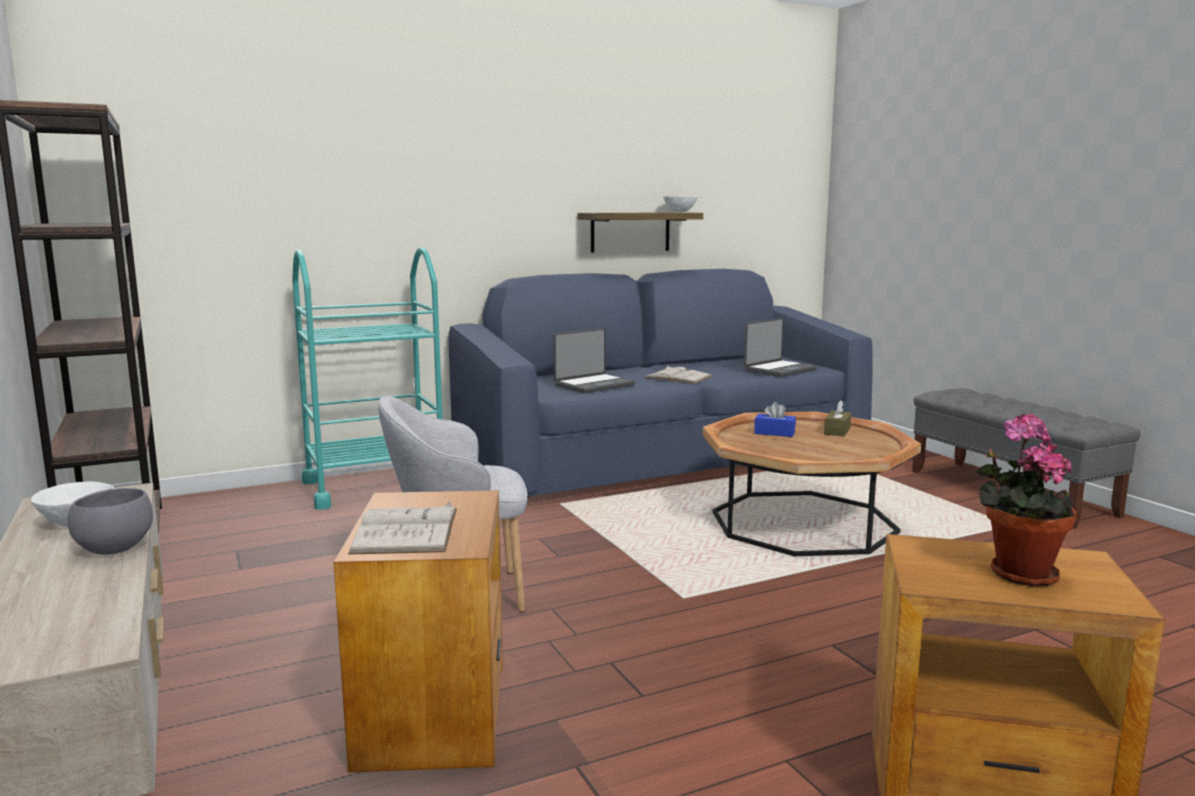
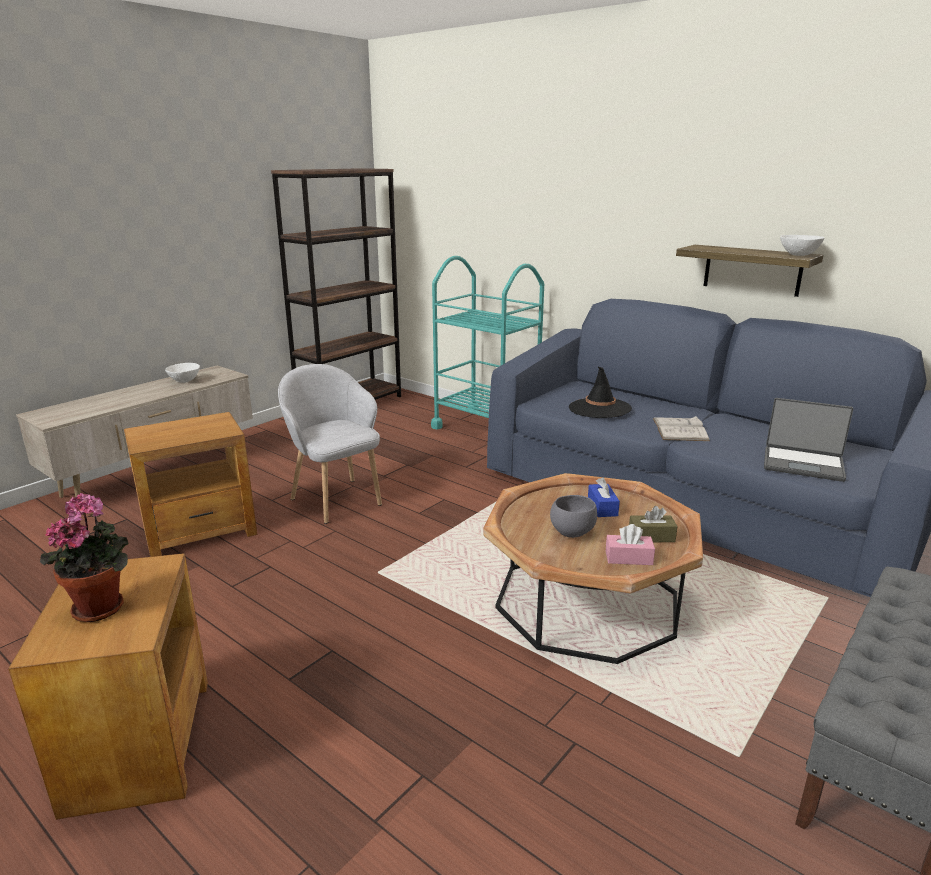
camera: 65 degrees right, 10 degrees up
grey bowl [68,488,153,555] -> grey bowl moved to [550,495,597,538]
white book [348,502,457,555] -> none
laptop [553,328,635,393] -> black hat [569,366,632,418]
none -> pink tissue box [606,524,655,565]

